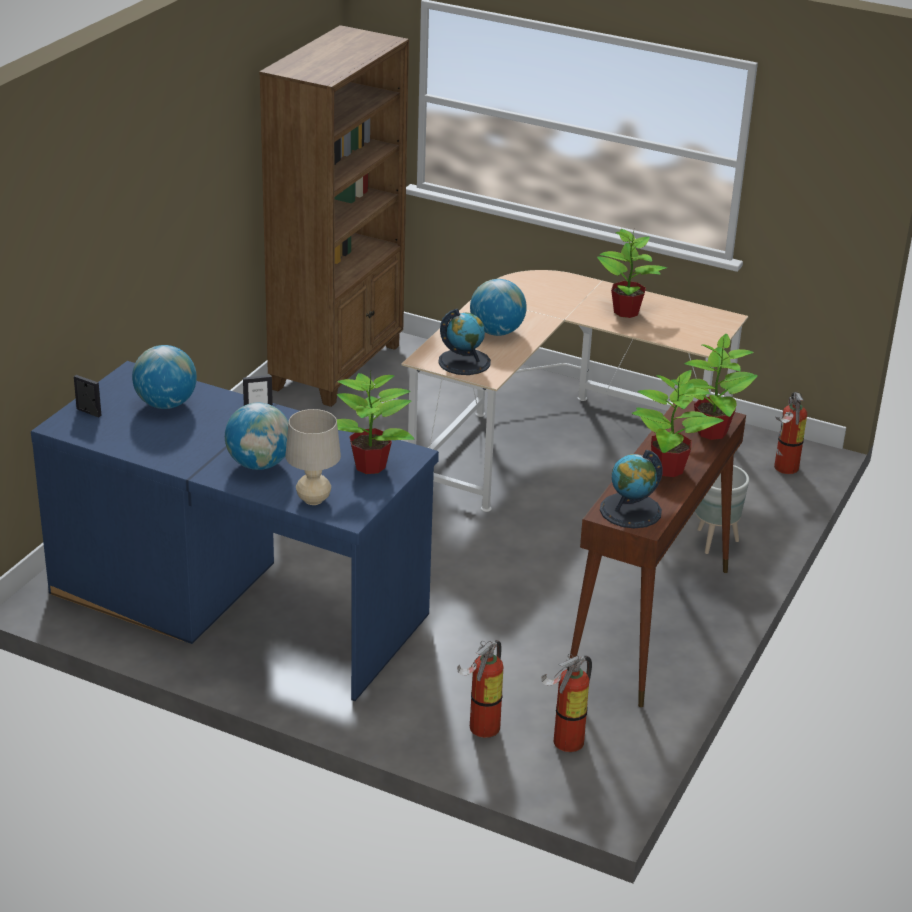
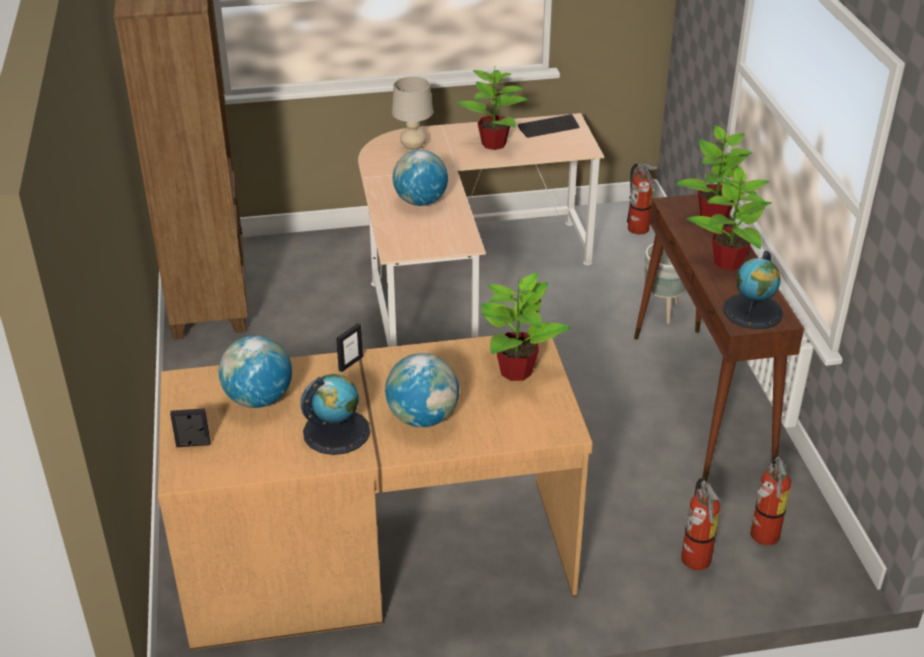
camera: 35 degrees left, 5 degrees up
blue desk [31,361,439,701] -> brown desk [158,332,593,650]
beige table lamp [285,409,341,505] -> beige table lamp moved to [392,76,433,151]
globe [438,309,491,375] -> globe moved to [301,374,370,455]
none -> keyboard [518,114,579,138]

